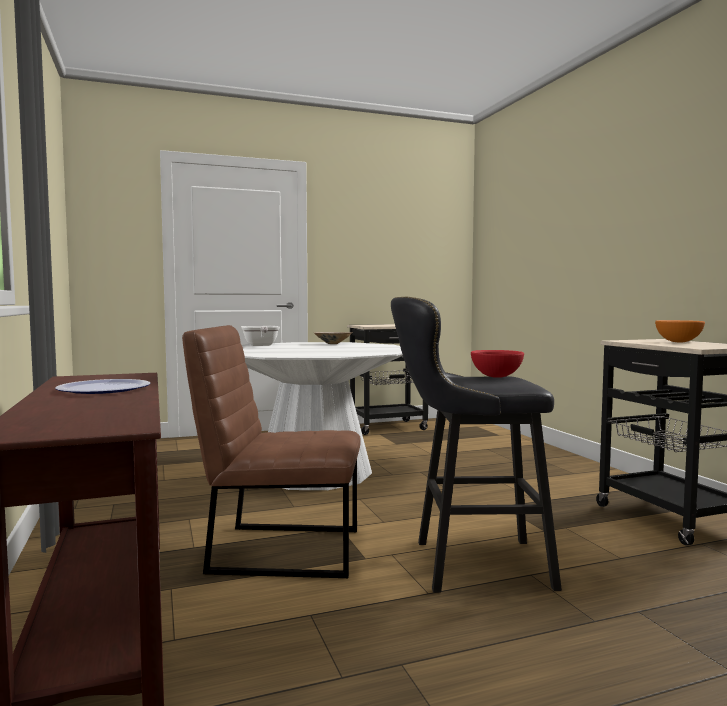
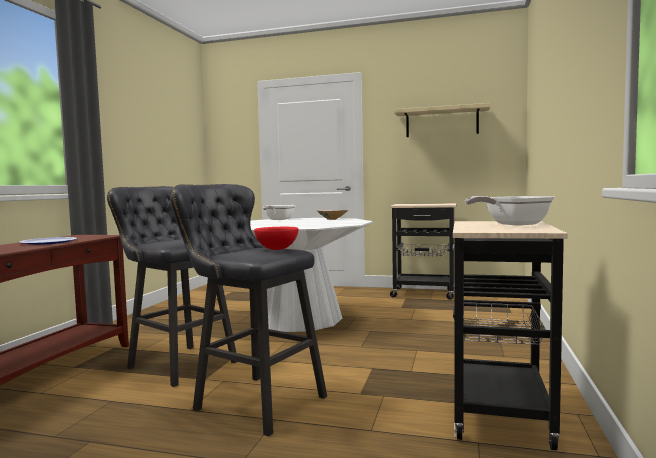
camera: 35 degrees right, 0 degrees up
brown chair [182,325,361,578] -> black stool [107,186,237,387]
orange bowl [655,320,705,342] -> frying pan [465,196,555,226]
none -> beige shelf [394,103,490,137]

